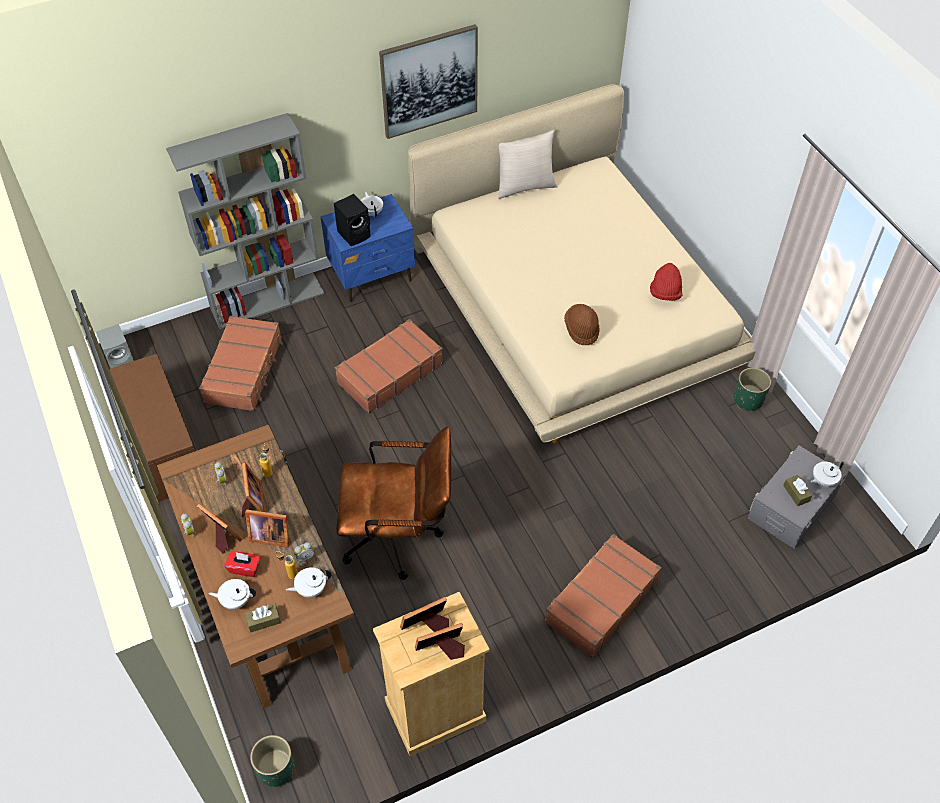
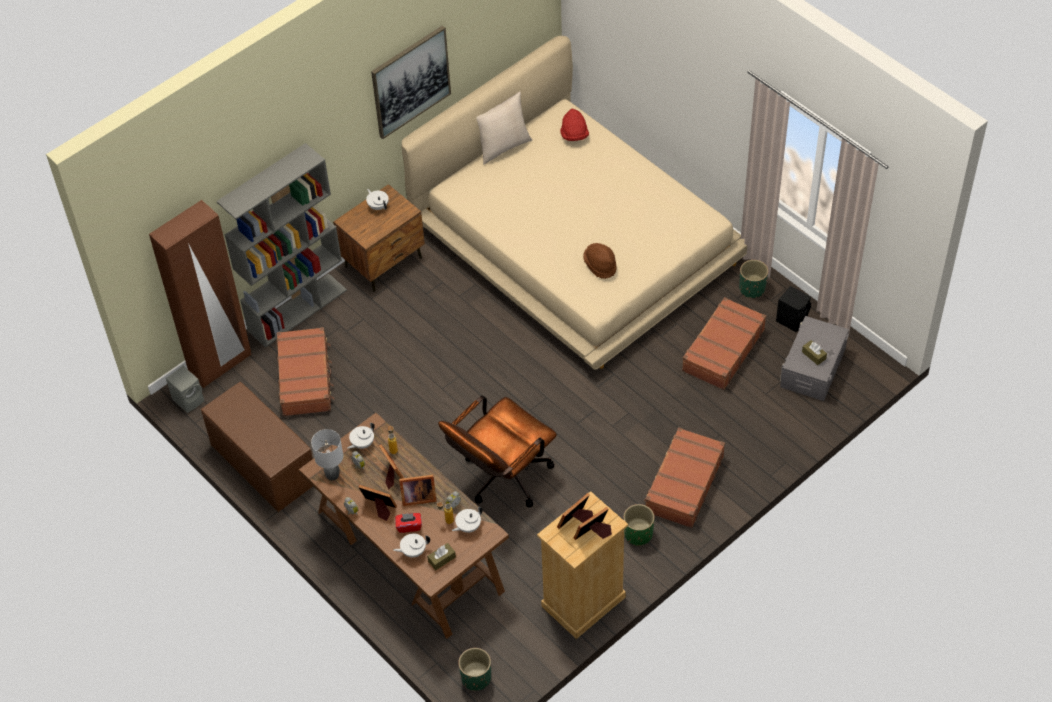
camera: 15 degrees left, 0 degrees up
blue nightstand [321,194,415,302] -> brown nightstand [333,184,425,292]
black speaker [334,194,371,246] -> black speaker moved to [776,286,811,332]
brown suitcase [335,319,443,413] -> brown suitcase moved to [682,297,766,390]
brown office chair [336,427,451,580] -> brown office chair turned 150 degrees clockwise [438,395,557,507]
red hat [650,263,682,301] -> red hat moved to [560,109,589,141]
white teapot [810,461,844,487] -> white teapot moved to [347,423,375,449]
none -> brown wardrobe [149,200,251,388]
none -> grey table lamp [311,429,343,480]
none -> green planter [623,504,655,546]

